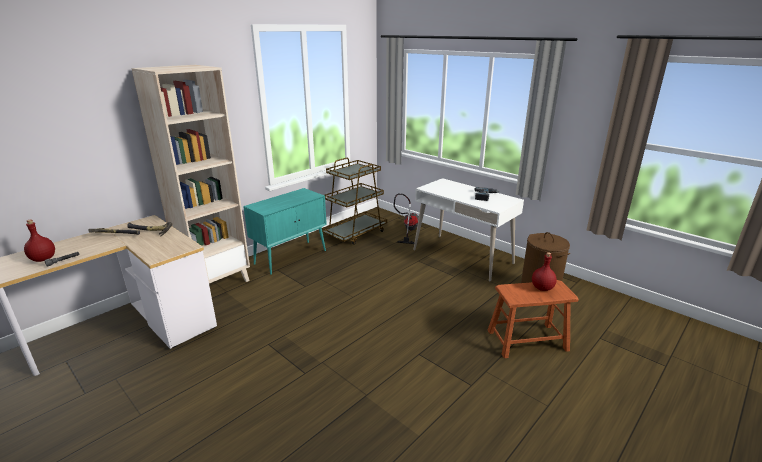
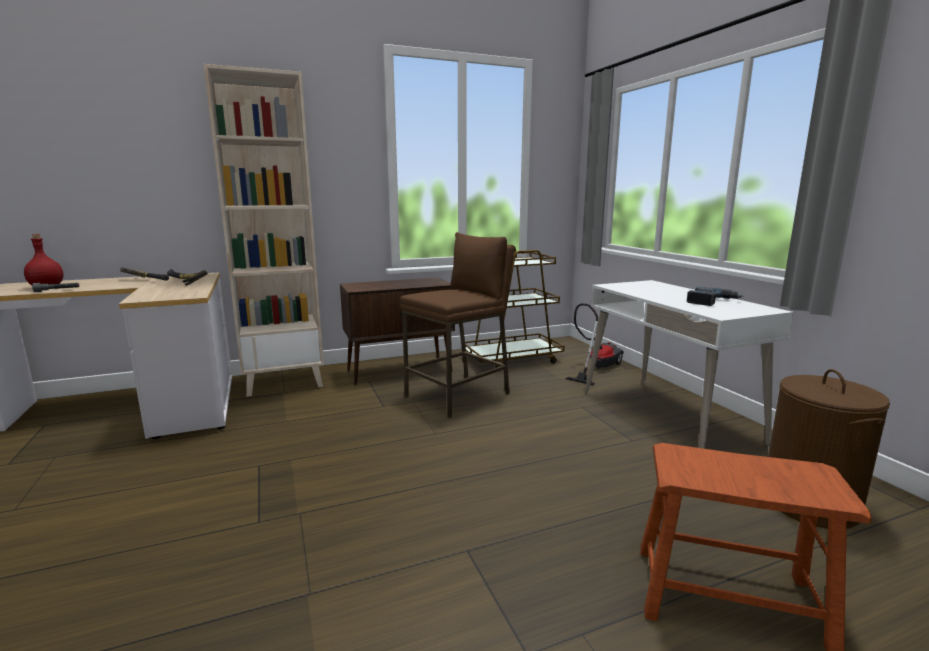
camera: 25 degrees right, 10 degrees down
turquoise cabinet [243,188,327,275] -> brown cabinet [340,277,455,385]
red bottle [532,252,557,291] -> none
none -> brown stool [400,232,514,418]

